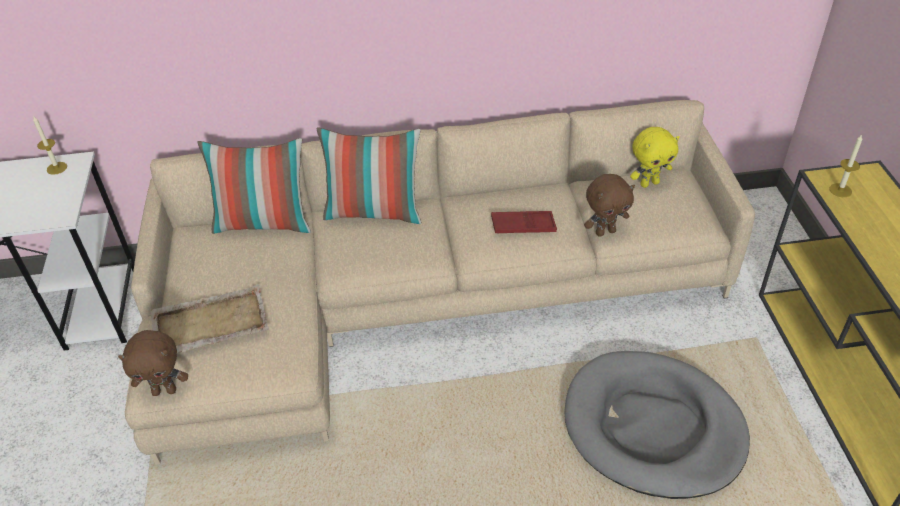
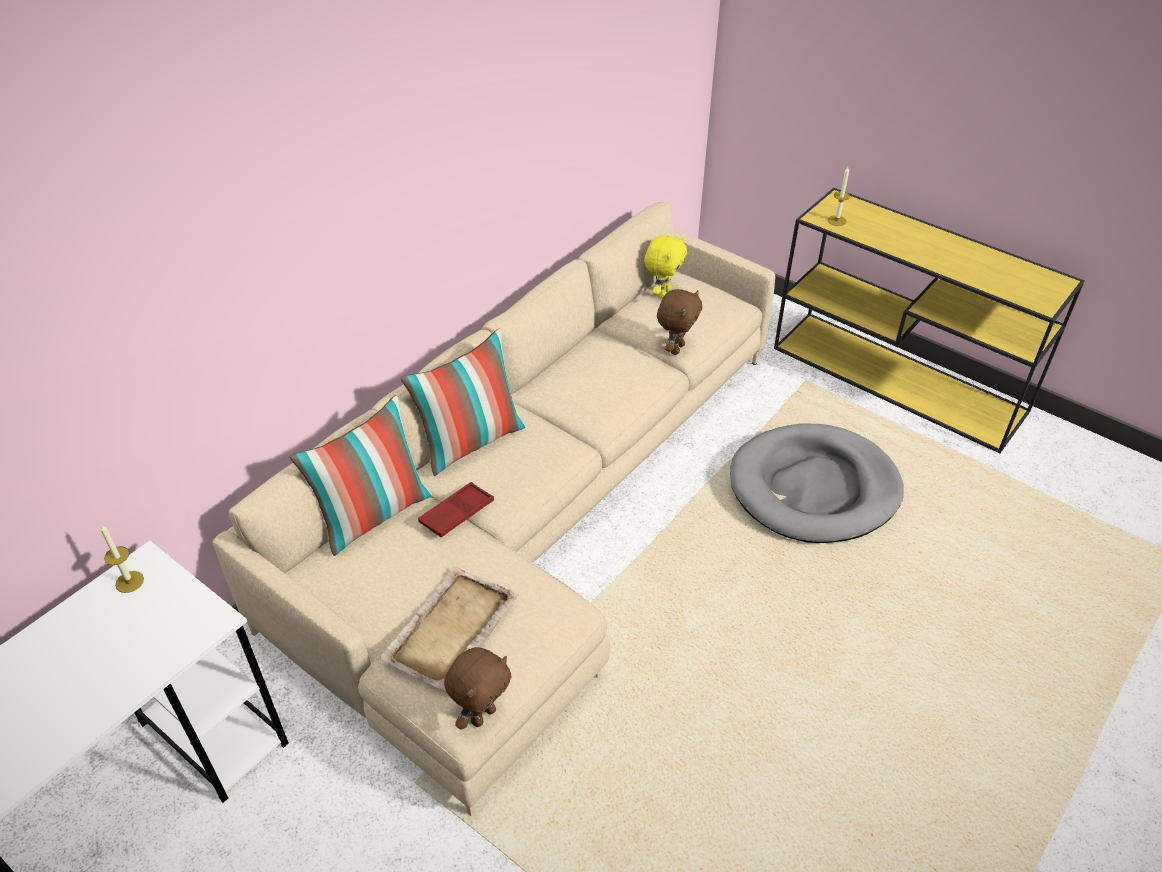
camera: 45 degrees left, 0 degrees up
red tray [491,211,557,234] -> red tray moved to [418,482,494,537]

